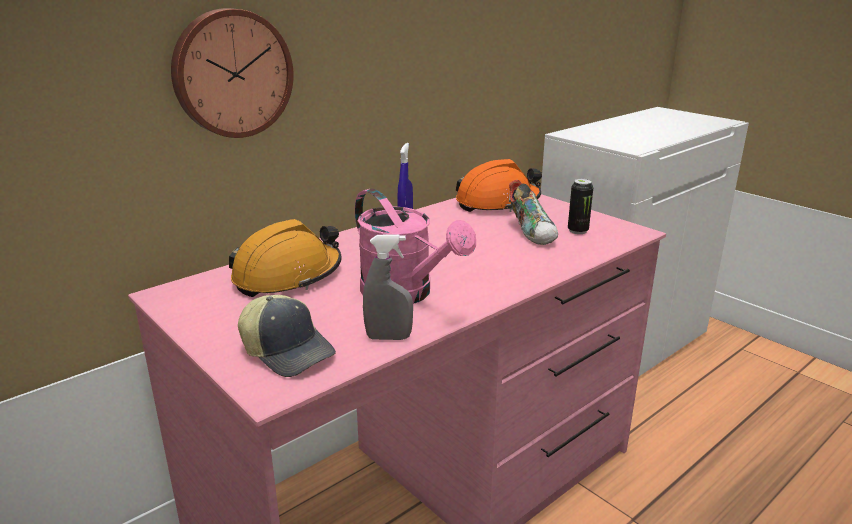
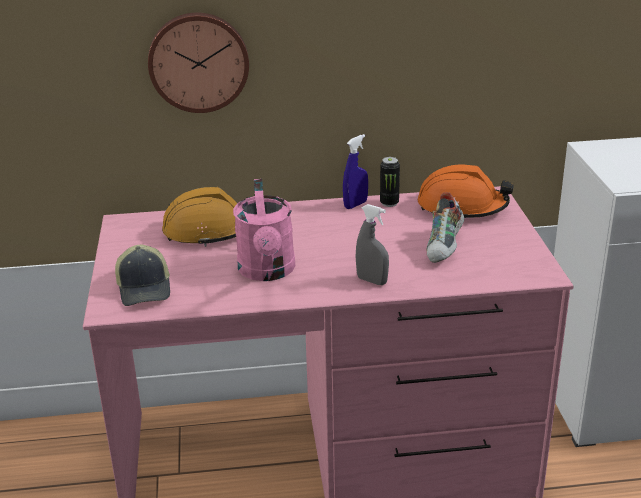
camera: 35 degrees right, 5 degrees up
grey spray bottle [363,234,413,340] -> grey spray bottle moved to [356,204,389,285]
can [568,179,593,234] -> can moved to [380,157,400,207]

